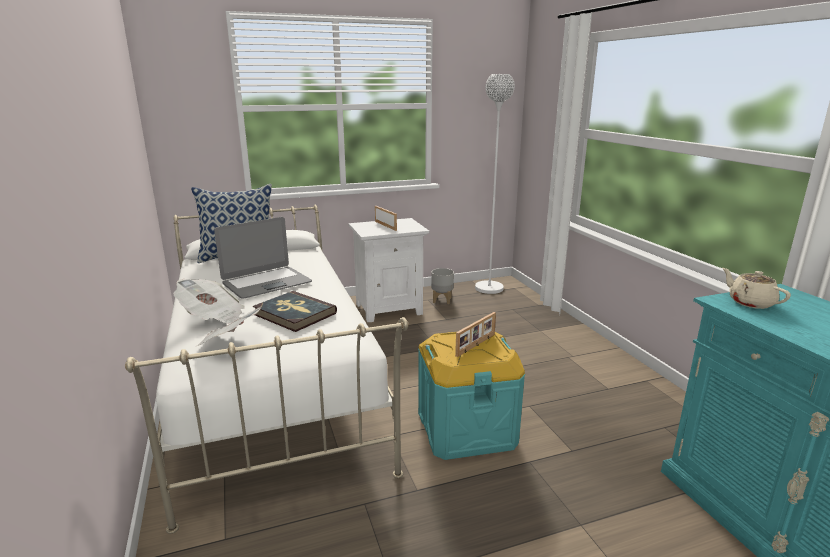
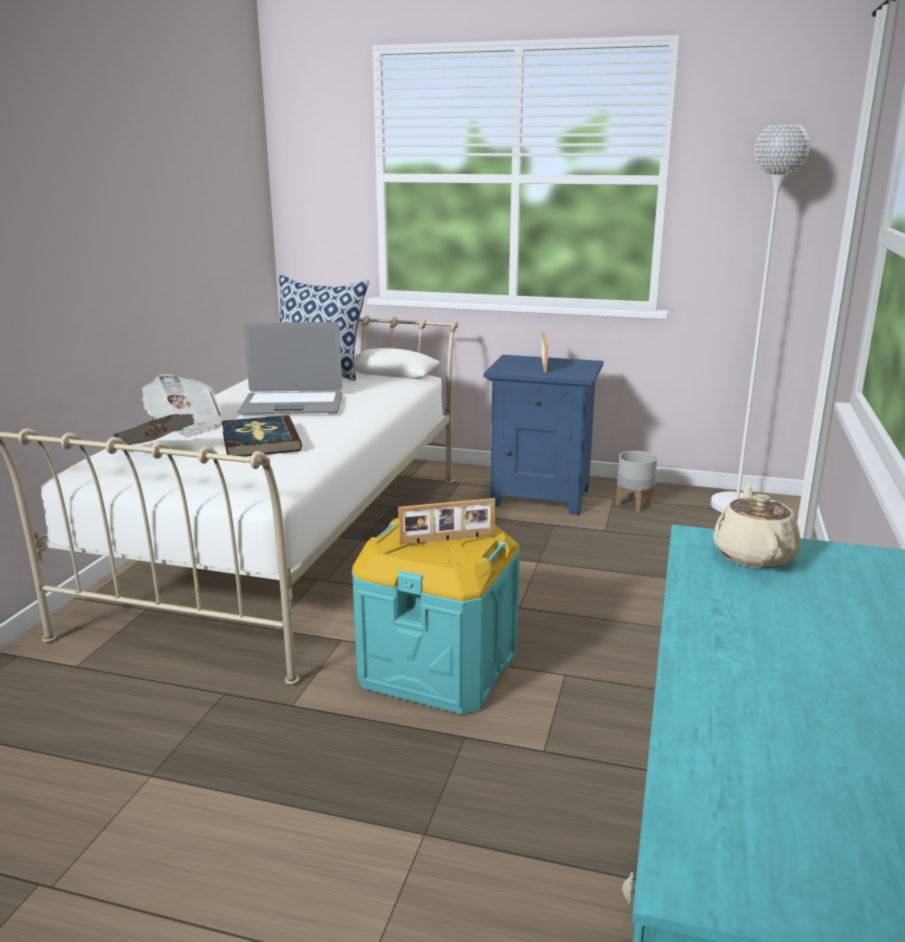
camera: 35 degrees right, 0 degrees up
white nightstand [349,218,429,323] -> blue nightstand [484,355,603,515]

